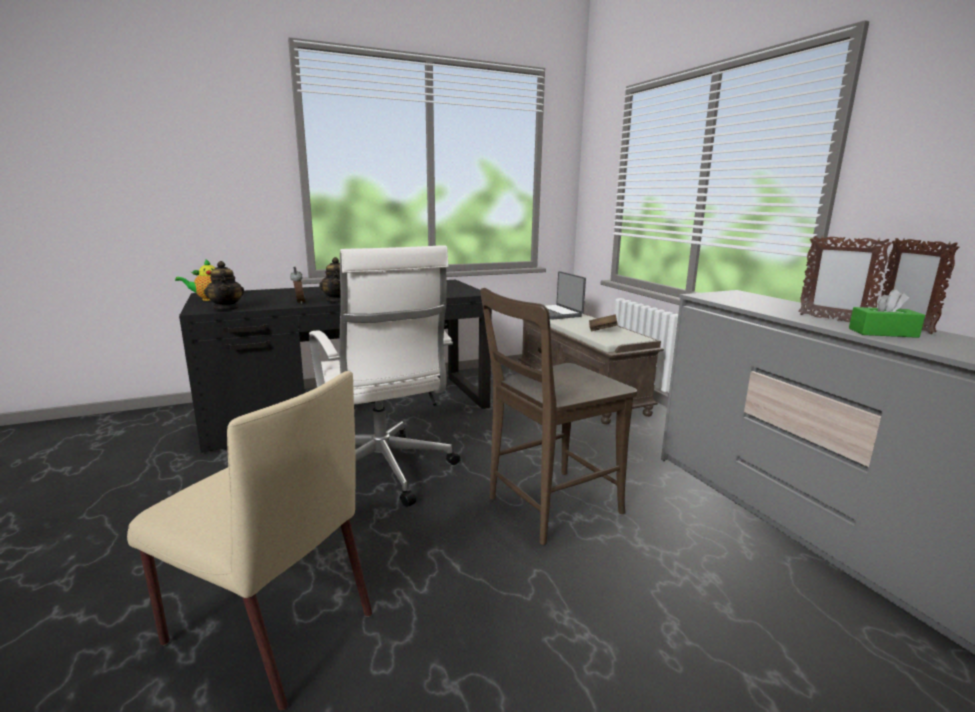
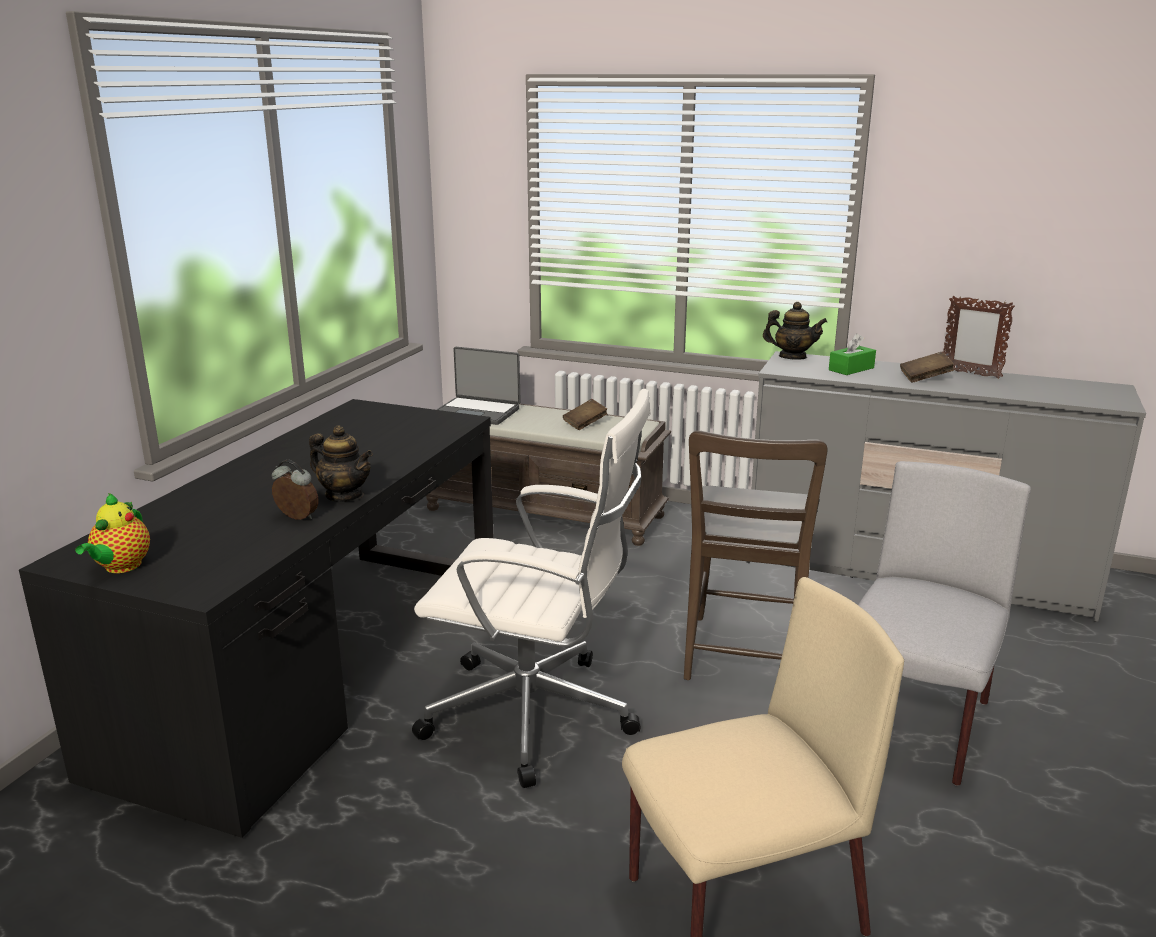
camera: 45 degrees left, 5 degrees up
teapot [204,261,244,311] -> teapot moved to [763,302,827,360]
picture frame [798,236,892,322] -> brown book [900,352,954,383]
green tissue box [849,289,925,338] -> green tissue box moved to [829,333,876,375]
none -> grey chair [858,461,1031,786]

